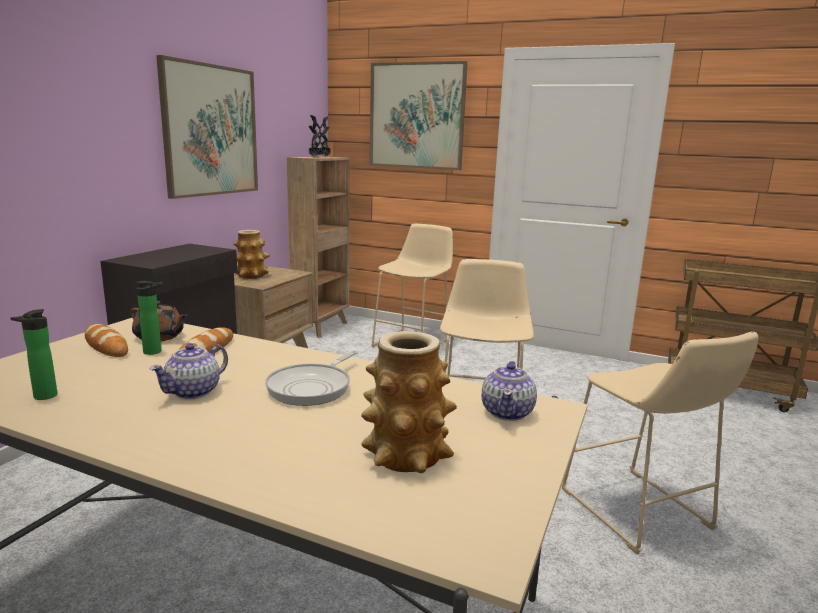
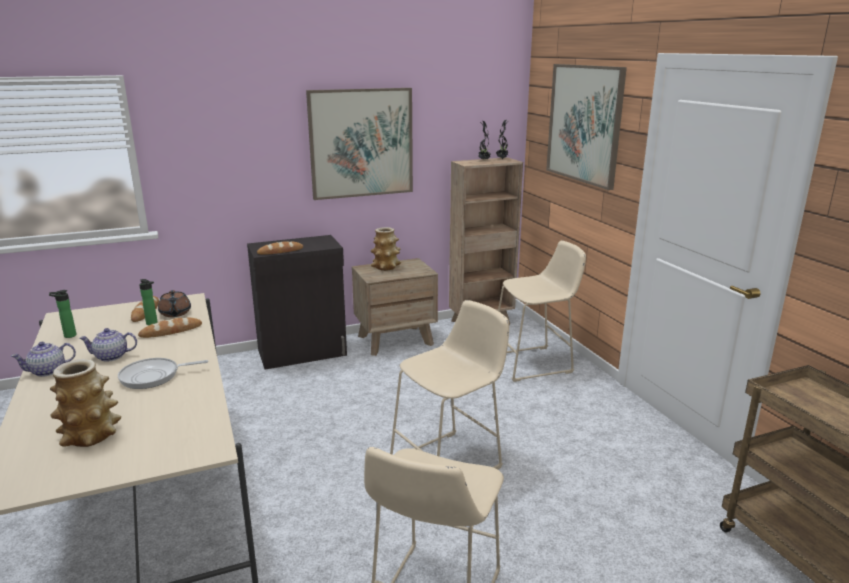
camera: 45 degrees right, 5 degrees up
teapot [482,361,537,421] -> teapot moved to [10,342,76,377]
none -> bread [257,241,303,255]

